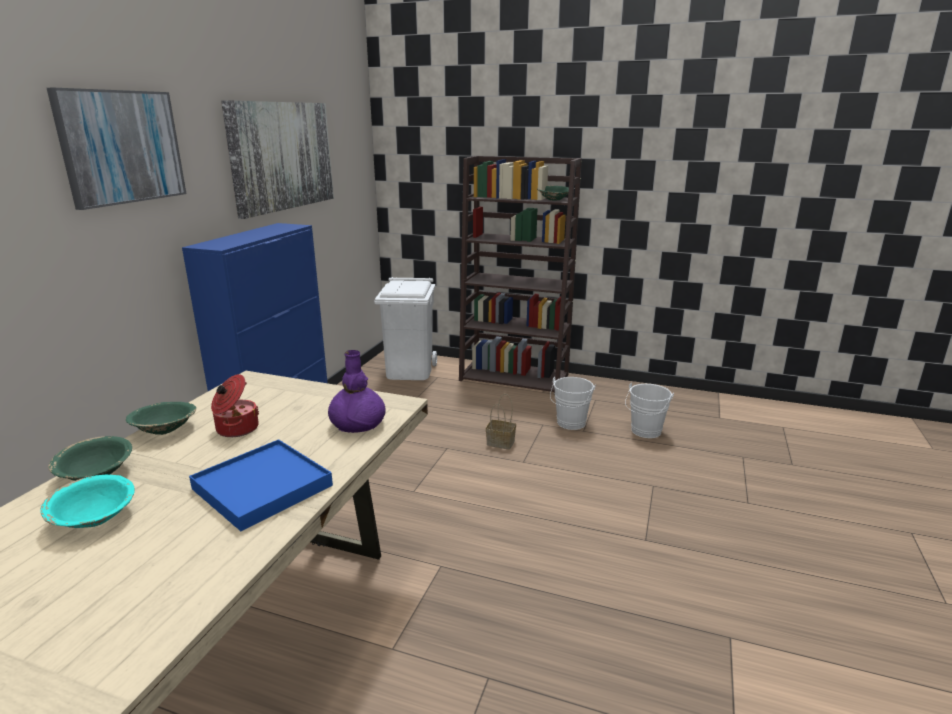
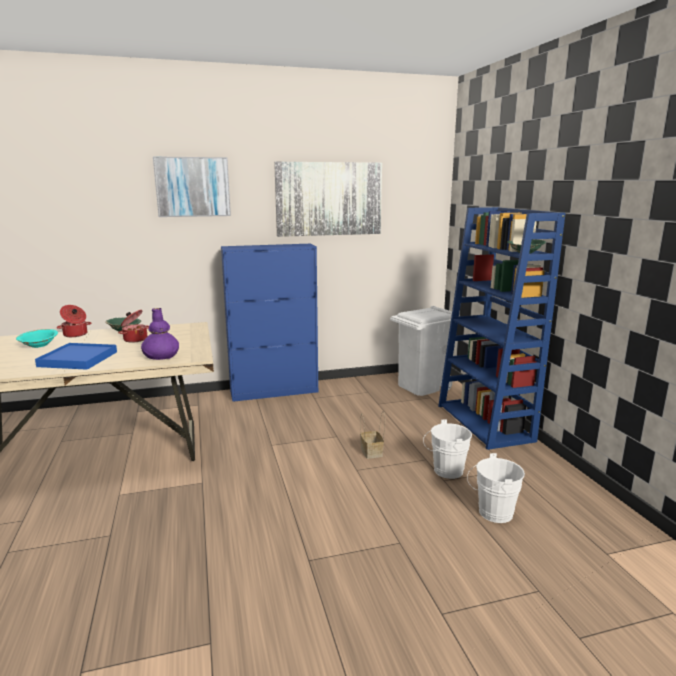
camera: 55 degrees right, 5 degrees down
green bowl [48,436,132,481] -> cooking pot [57,305,91,337]
brown bookcase [459,156,582,395] -> blue bookcase [438,207,566,450]

